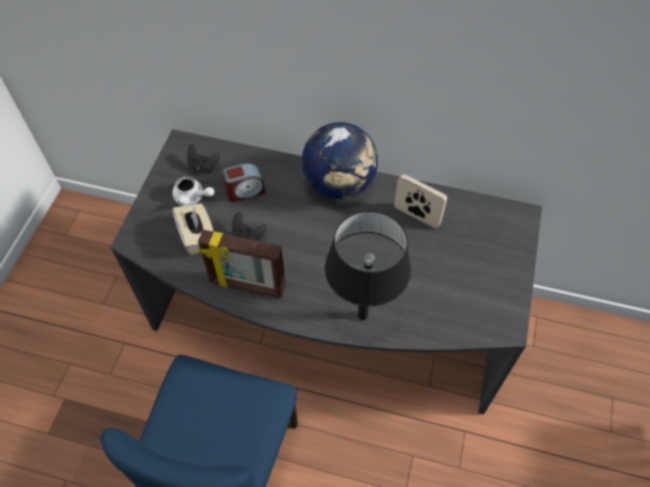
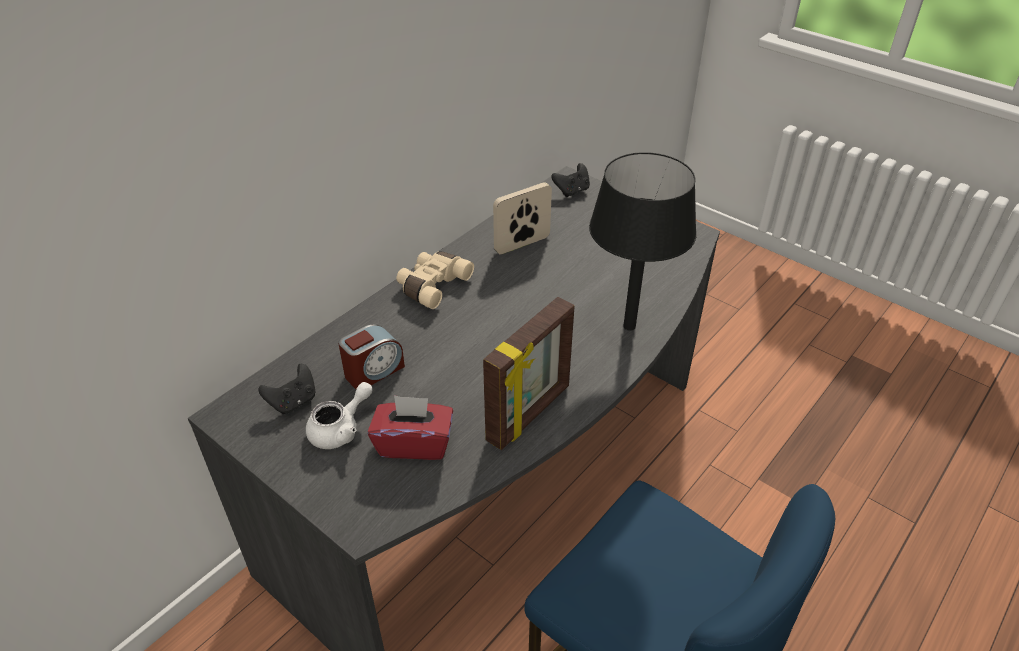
camera: 65 degrees left, 15 degrees down
beige tissue box [172,203,214,255] -> red tissue box [368,395,453,460]
alarm clock [222,163,265,202] -> alarm clock turned 45 degrees clockwise [338,324,405,389]
black game controller [232,212,267,241] -> black game controller moved to [551,163,590,197]
globe [302,122,378,199] -> beige binoculars [396,251,474,309]

